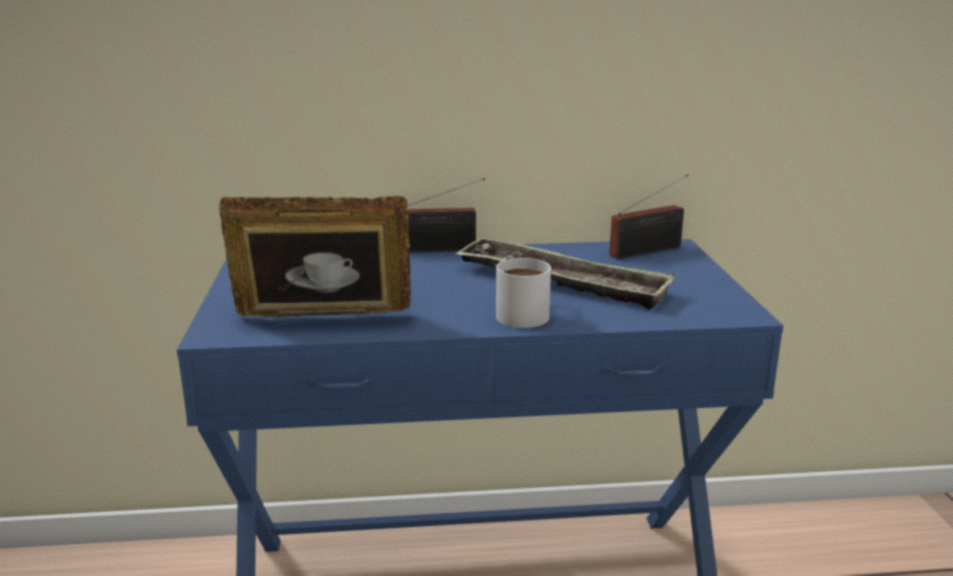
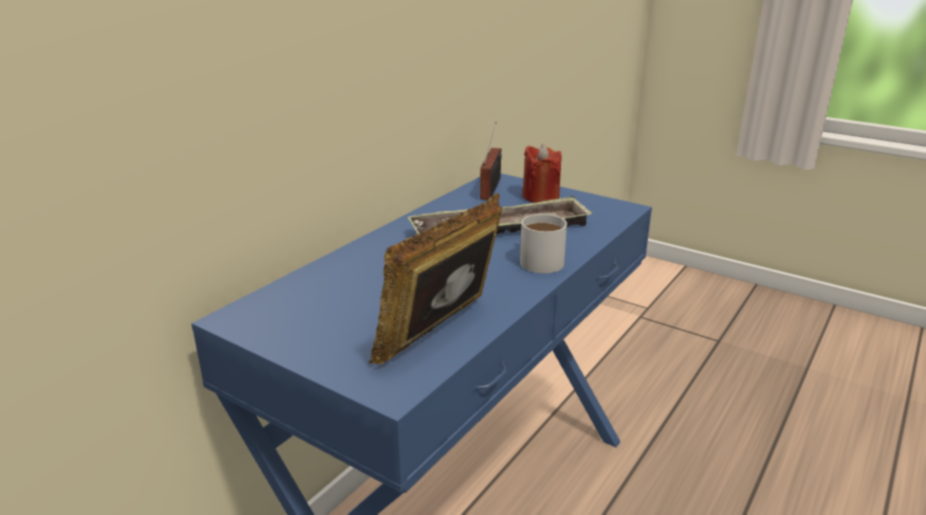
camera: 50 degrees left, 5 degrees up
radio [407,178,485,253] -> none
none -> red candle [522,144,562,203]

